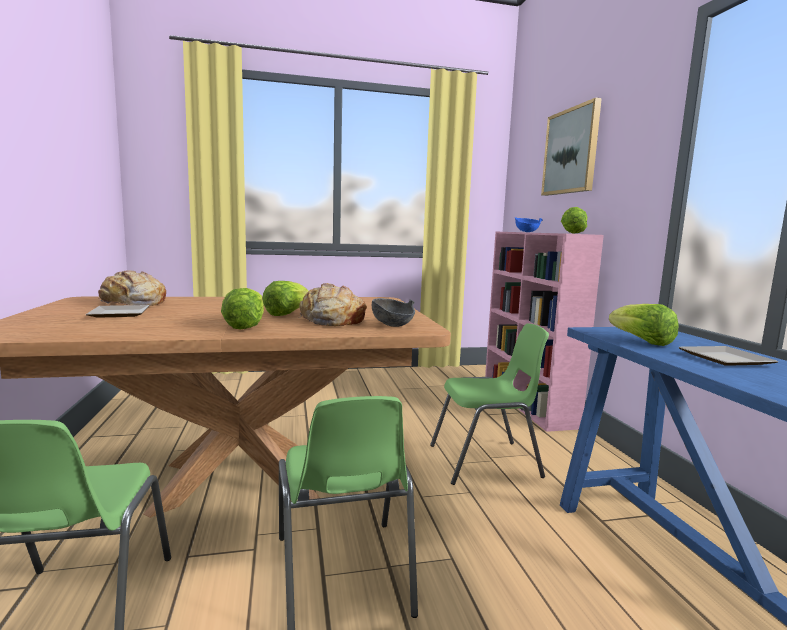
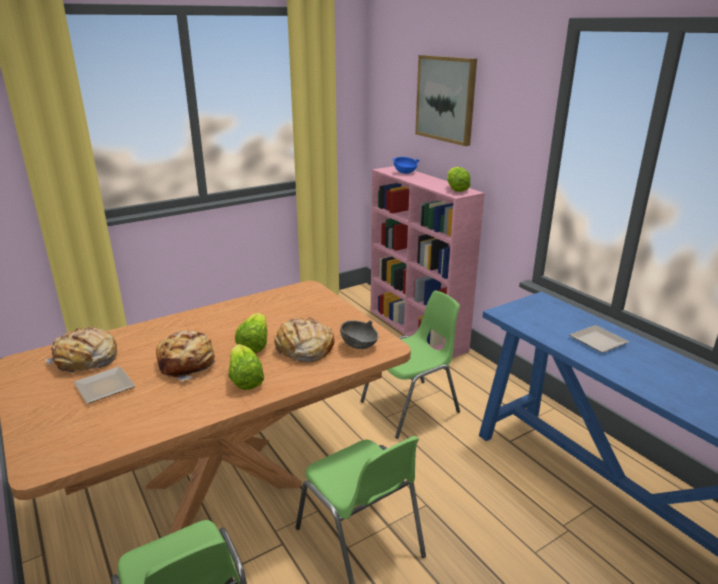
camera: 20 degrees left, 15 degrees up
lettuce [609,304,679,346] -> none
none -> bread [156,330,217,381]

